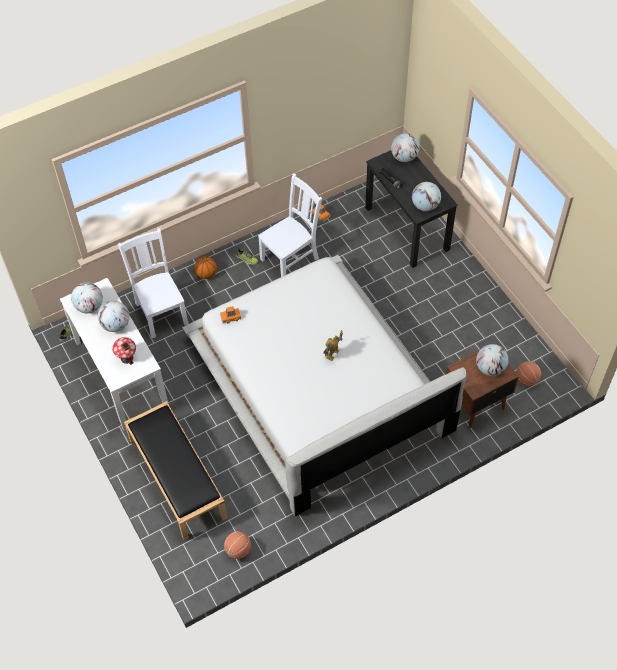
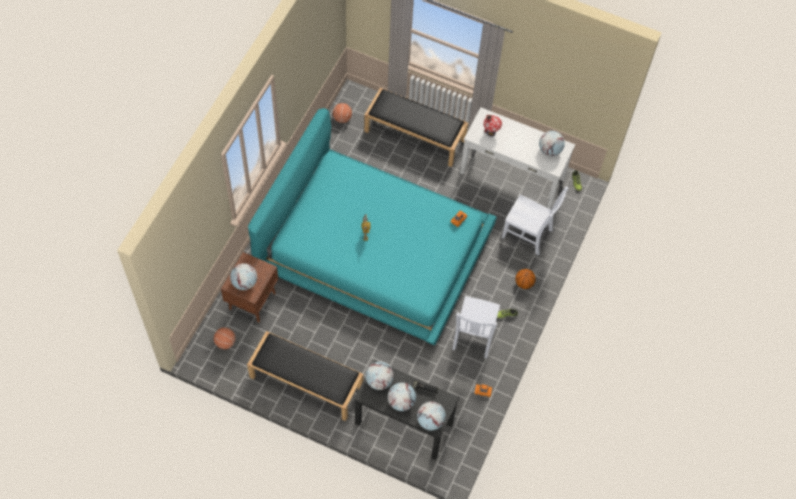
camera: 140 degrees right, 5 degrees up
globe [98,301,130,332] -> globe moved to [388,382,416,411]
white bed [182,254,466,516] -> turquoise bed [248,108,497,346]
none -> black bench [247,331,363,421]

